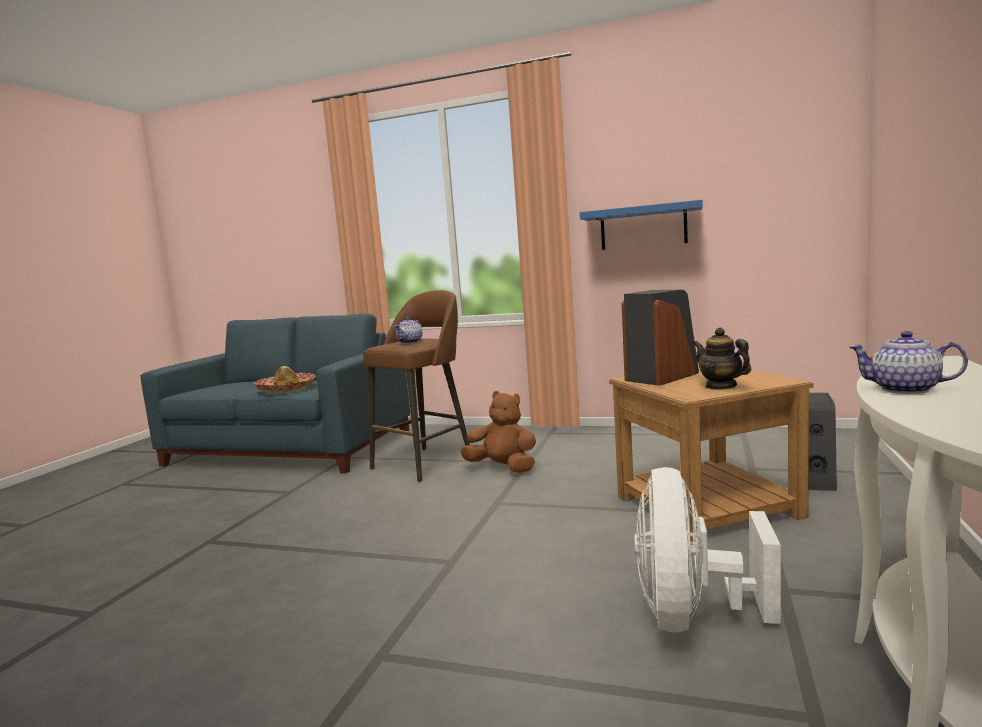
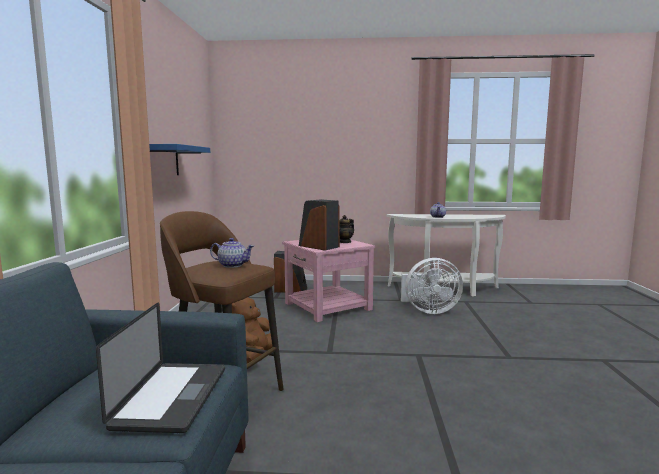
camera: 105 degrees left, 0 degrees up
hat [253,366,316,393] -> laptop [96,303,225,433]
brown side table [609,366,814,545] -> pink side table [282,239,375,322]

